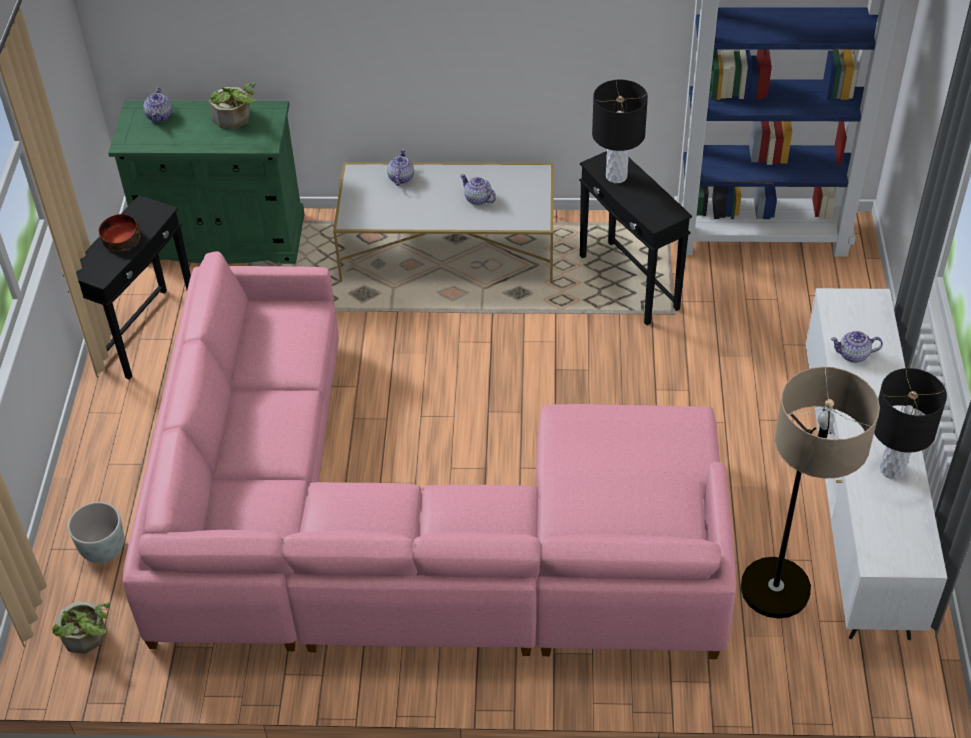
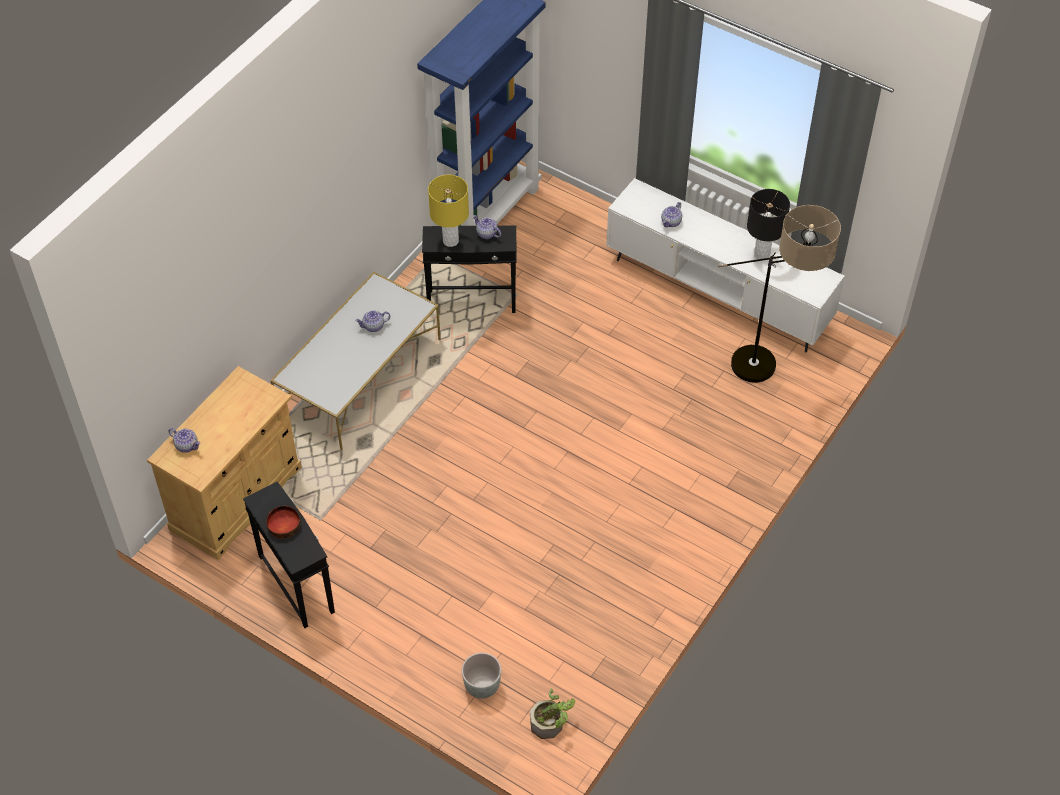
camera: 60 degrees left, 5 degrees up
green cabinet [108,101,305,264] -> beige cabinet [147,366,302,560]
pink sofa [122,251,736,659] -> none
potted plant [209,83,256,129] -> none
teapot [387,149,414,186] -> teapot moved to [473,215,501,239]
black table lamp [592,80,648,183] -> yellow table lamp [428,175,469,247]

